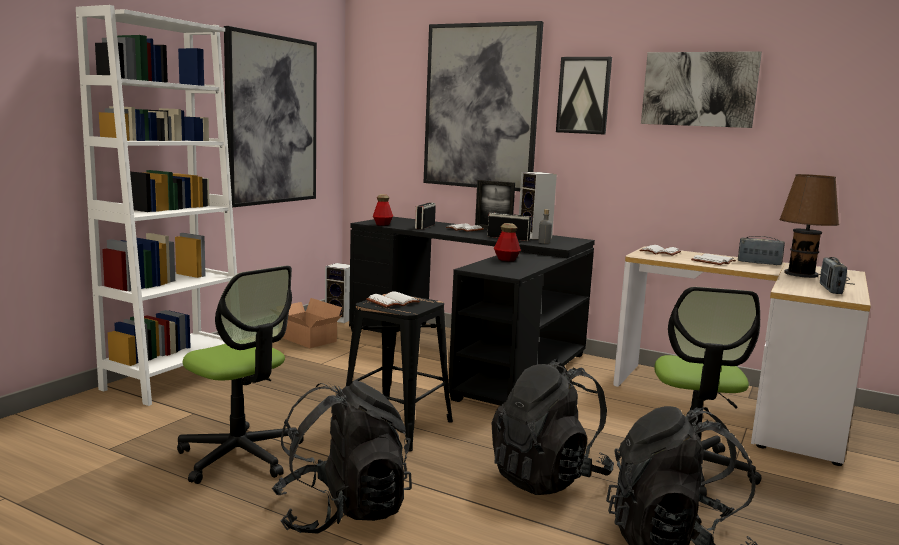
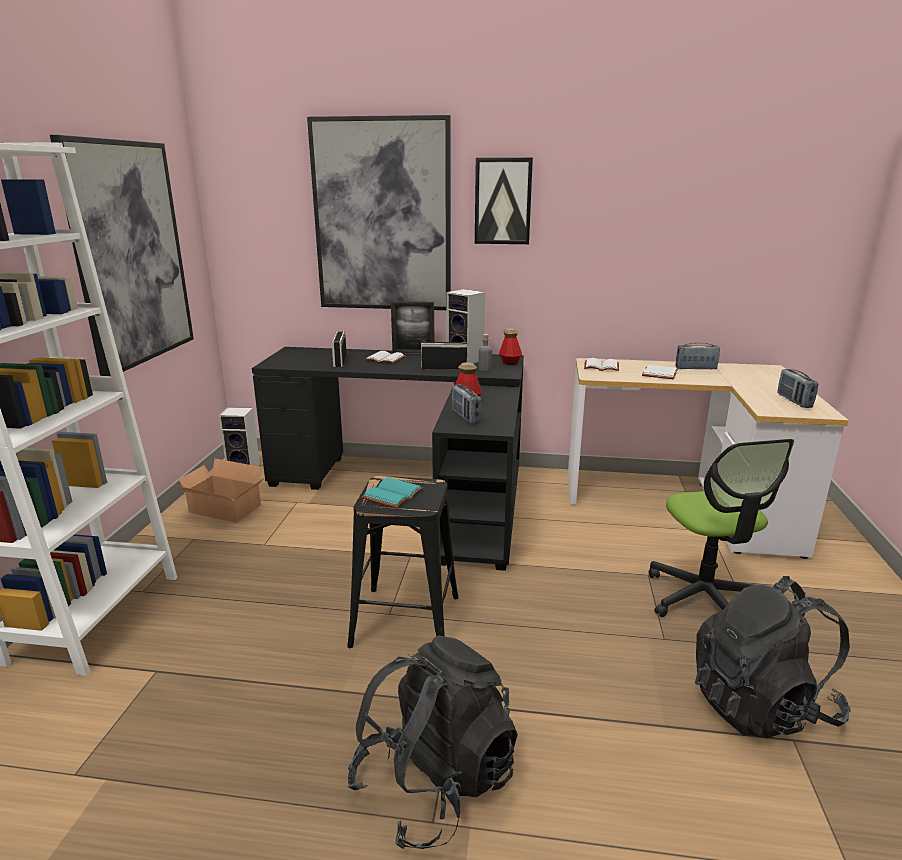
camera: 20 degrees left, 10 degrees up
office chair [177,266,304,484] -> none
white book [366,291,420,308] -> turquoise book [361,477,424,508]
bottle [373,194,393,226] -> bottle moved to [499,328,522,365]
black backpack [491,359,614,495] -> none
picture [641,51,762,128] -> none
brown table lamp [779,174,855,285] -> none
none -> radio [452,384,482,424]

